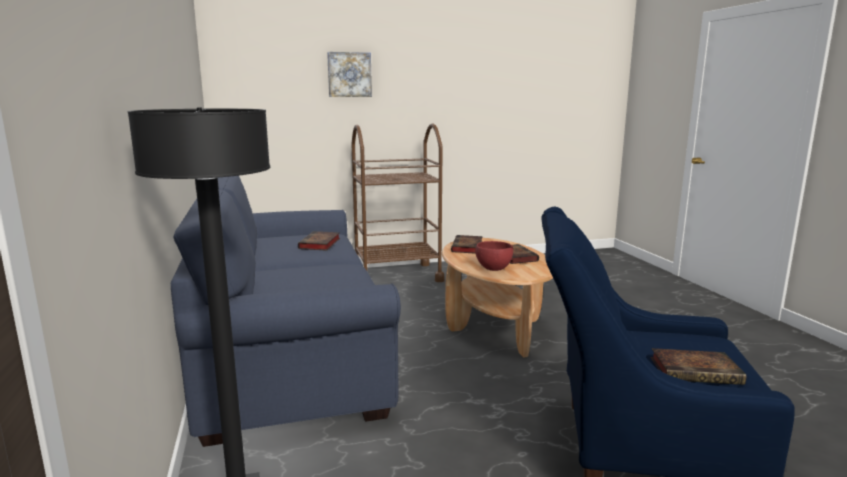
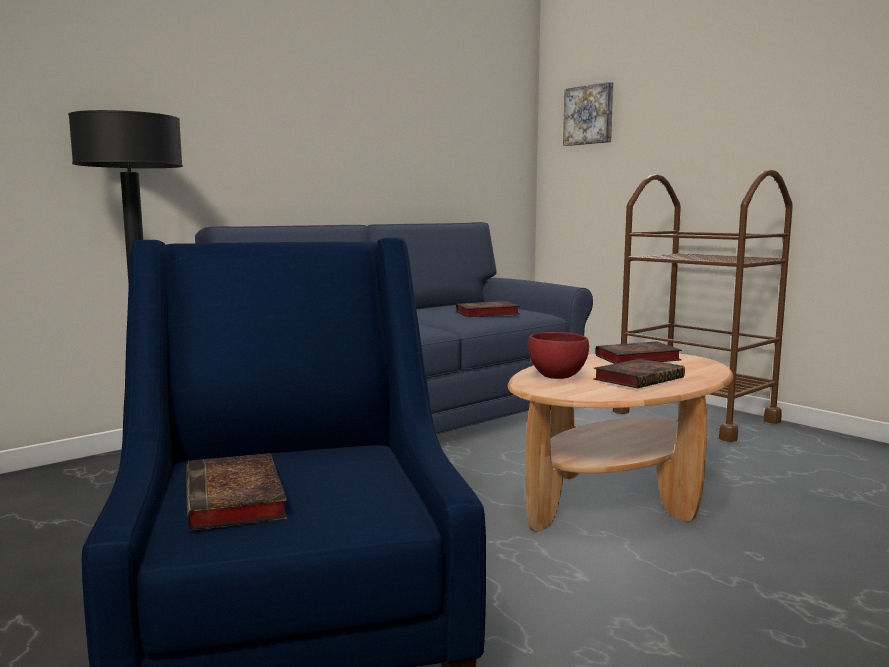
camera: 65 degrees right, 5 degrees down
picture [327,52,372,97] -> picture moved to [563,82,613,146]

